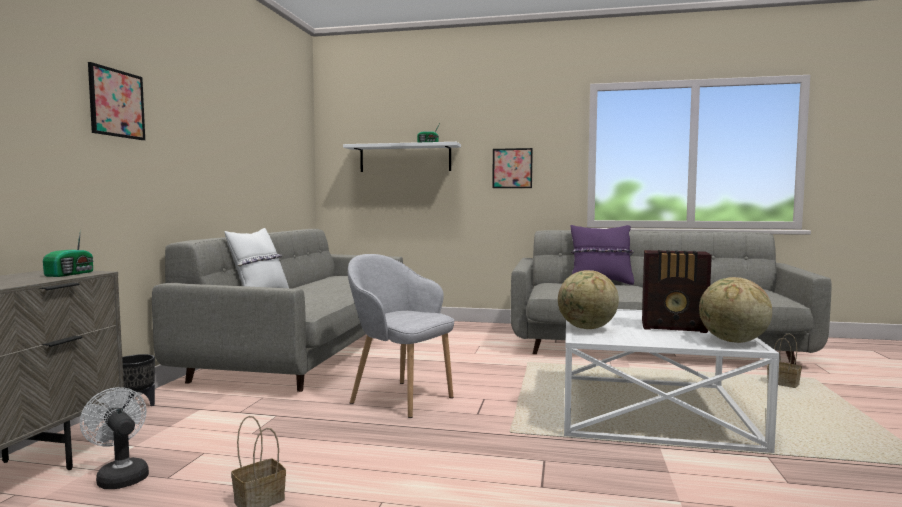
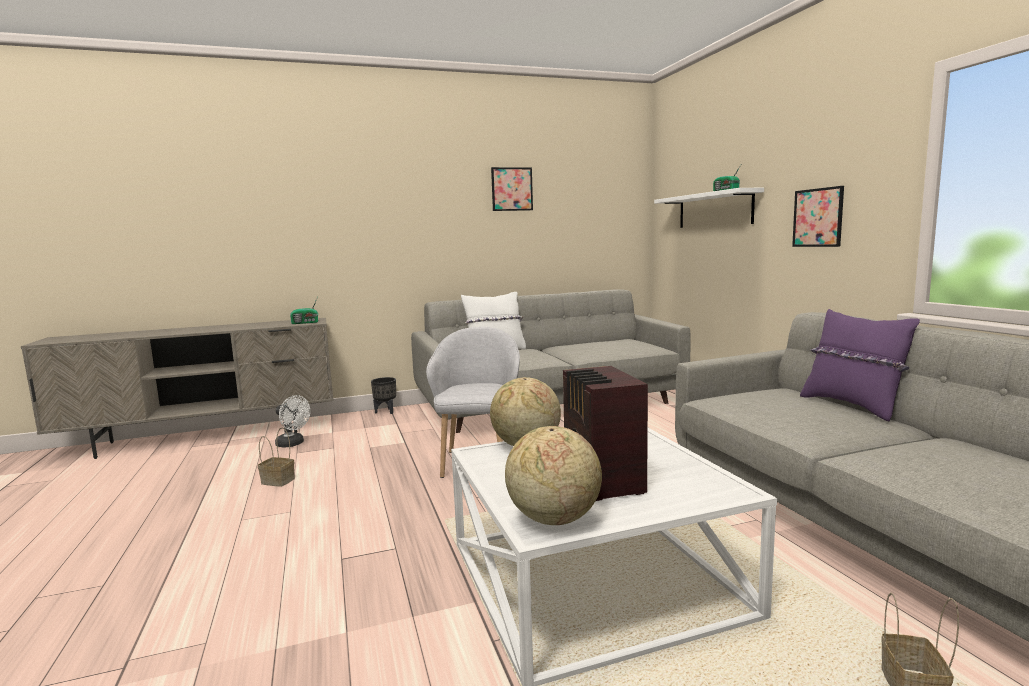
camera: 60 degrees right, 5 degrees up
white fan [80,387,149,489] -> white fan turned 105 degrees clockwise [275,395,310,447]
picture [88,62,145,140] -> picture moved to [491,167,533,211]

